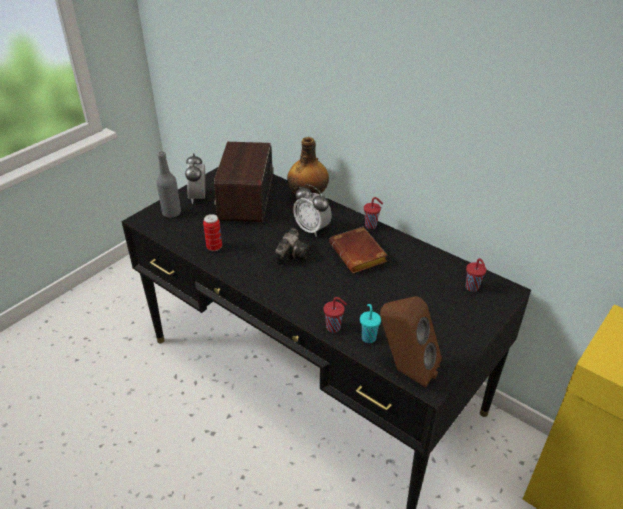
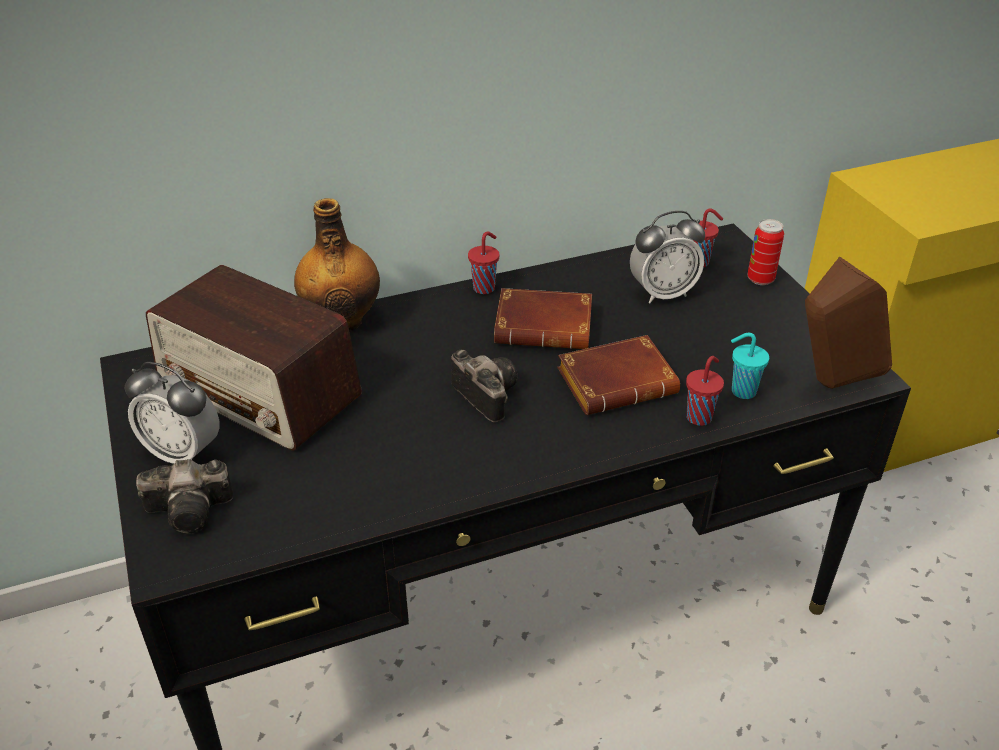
camera: 60 degrees left, 0 degrees up
grey bottle [156,152,181,218] -> camera [136,459,233,534]
can [203,214,222,251] -> can moved to [748,219,784,285]
alarm clock [293,184,332,237] -> alarm clock moved to [630,211,705,304]
none -> brown book [557,335,680,415]

